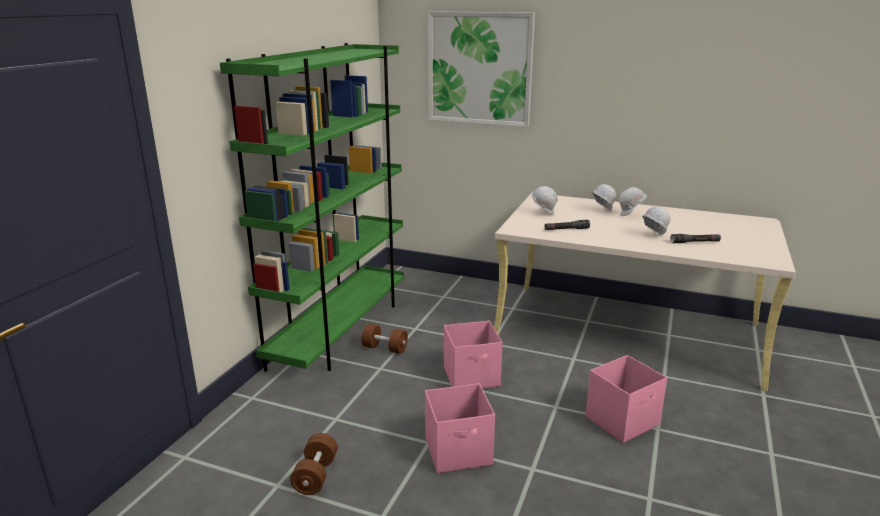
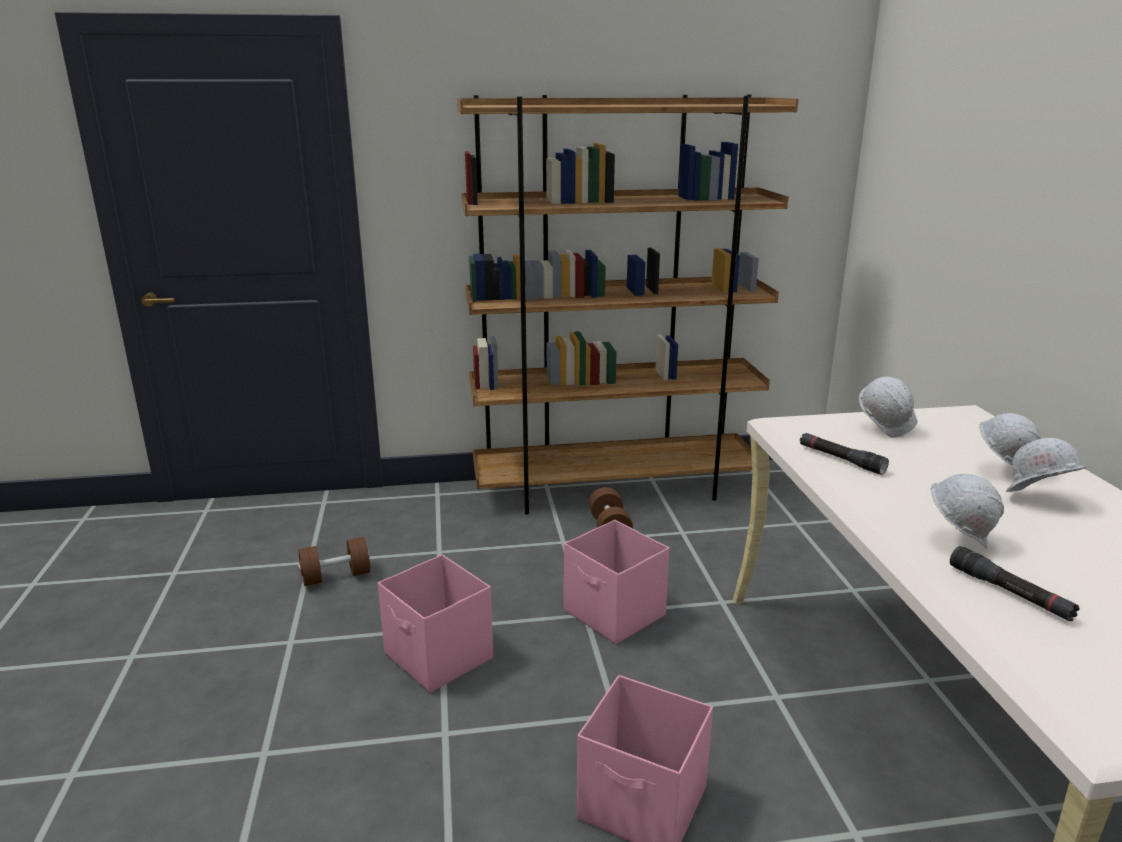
camera: 60 degrees right, 0 degrees up
green bookcase [220,43,404,372] -> brown bookcase [457,95,798,515]
picture [428,11,535,127] -> none

